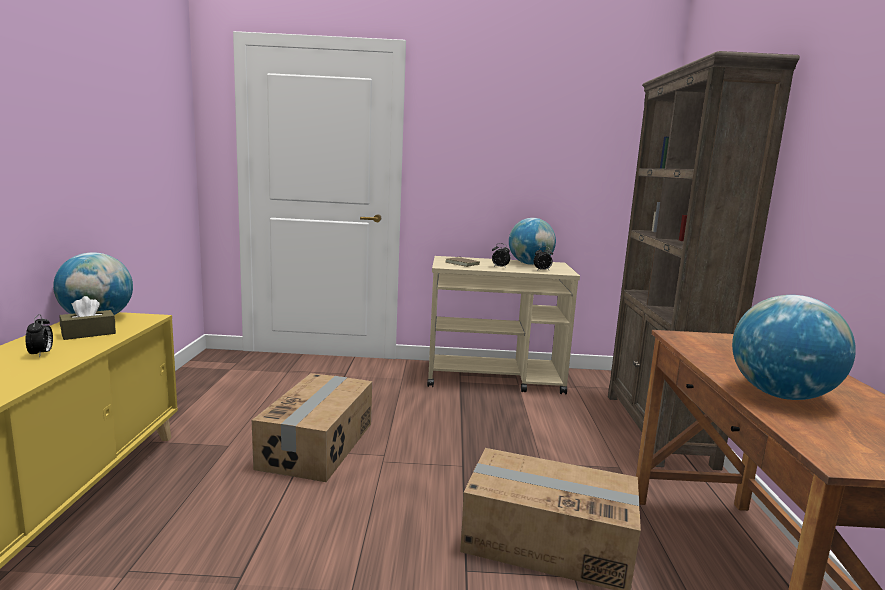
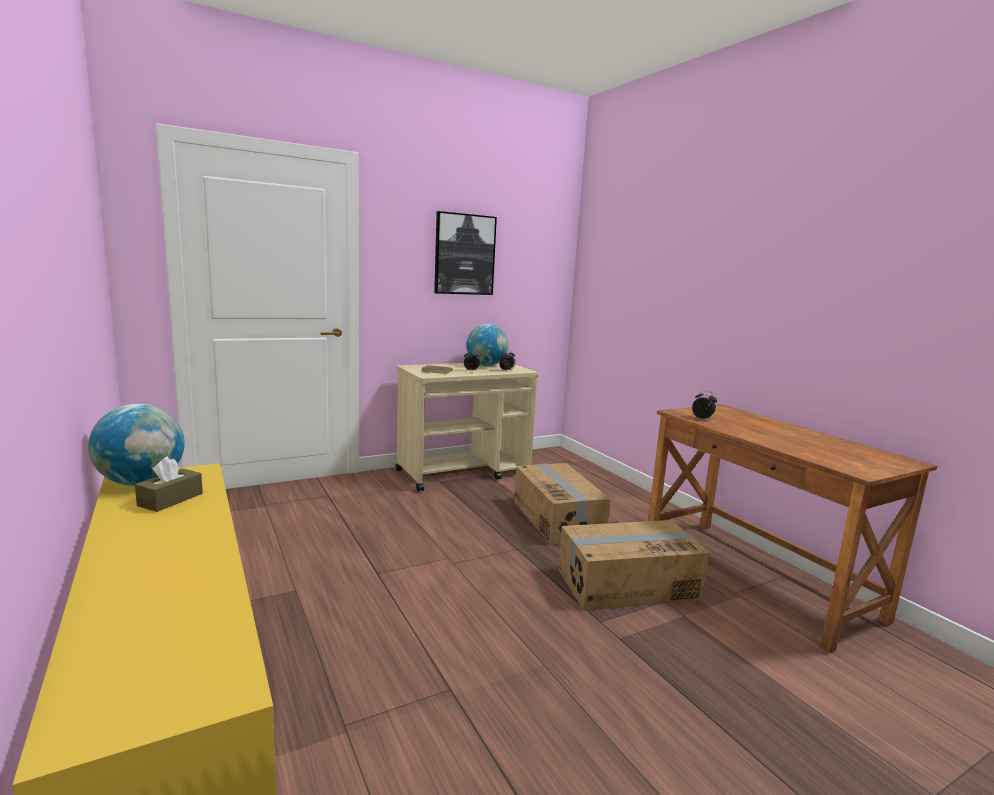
camera: 30 degrees left, 0 degrees up
alarm clock [25,314,53,358] -> alarm clock moved to [692,390,717,420]
cardboard box [252,373,372,482] -> cardboard box moved to [514,463,611,545]
brown bookcase [608,51,800,470] -> none
globe [732,295,856,400] -> none
none -> picture [434,211,497,295]

